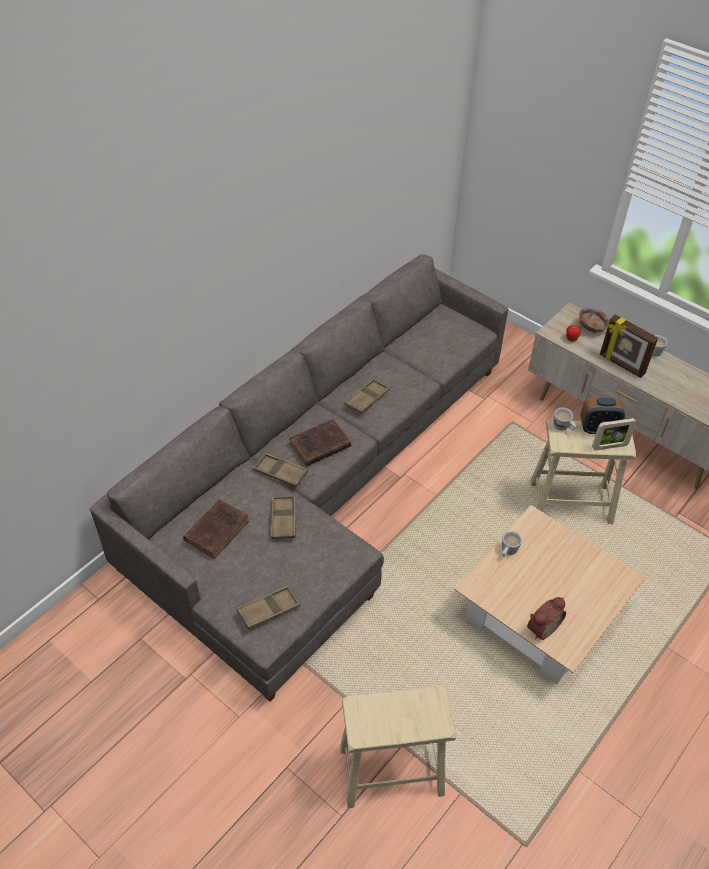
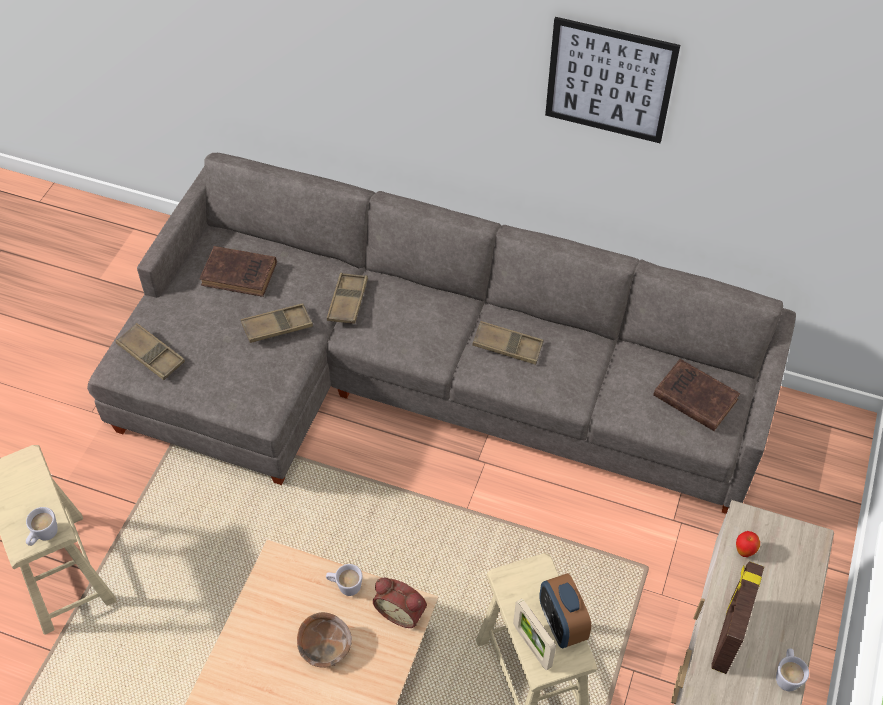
camera: 70 degrees right, 5 degrees up
brown book [289,419,351,466] -> brown book moved to [653,359,740,431]
alarm clock [527,597,566,640] -> alarm clock moved to [373,577,427,628]
white mug [554,408,576,431] -> white mug moved to [26,507,58,546]
brown bowl [578,307,609,334] -> brown bowl moved to [297,612,352,668]
none -> picture [545,17,680,143]

